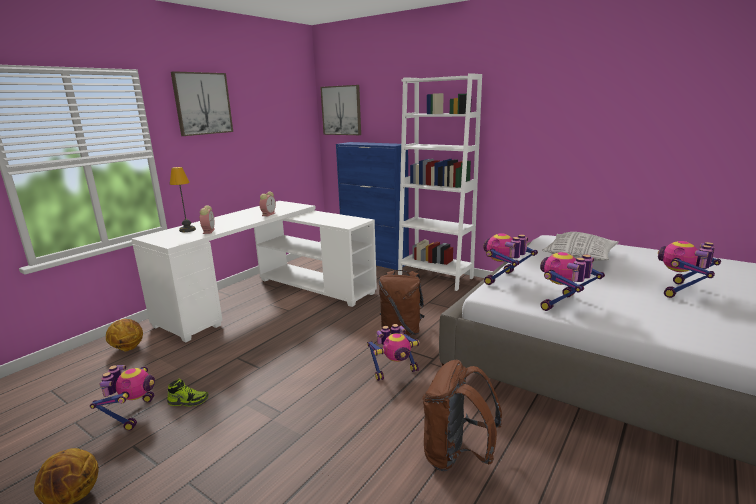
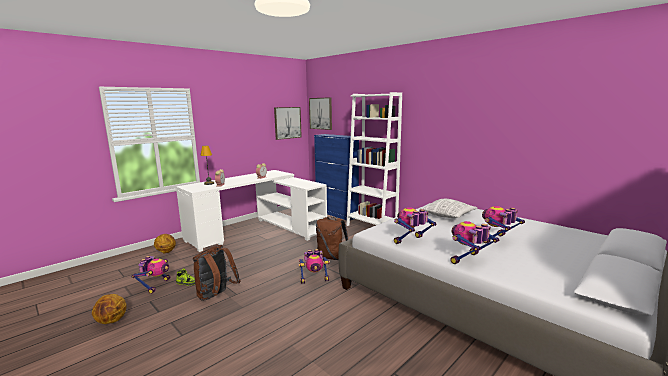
camera: 10 degrees right, 5 degrees down
picture [171,71,233,136] -> picture moved to [274,107,302,140]
brown backpack [422,360,502,471] -> brown backpack moved to [193,245,240,301]
toy robot [483,233,538,285] -> toy robot moved to [450,221,499,264]

